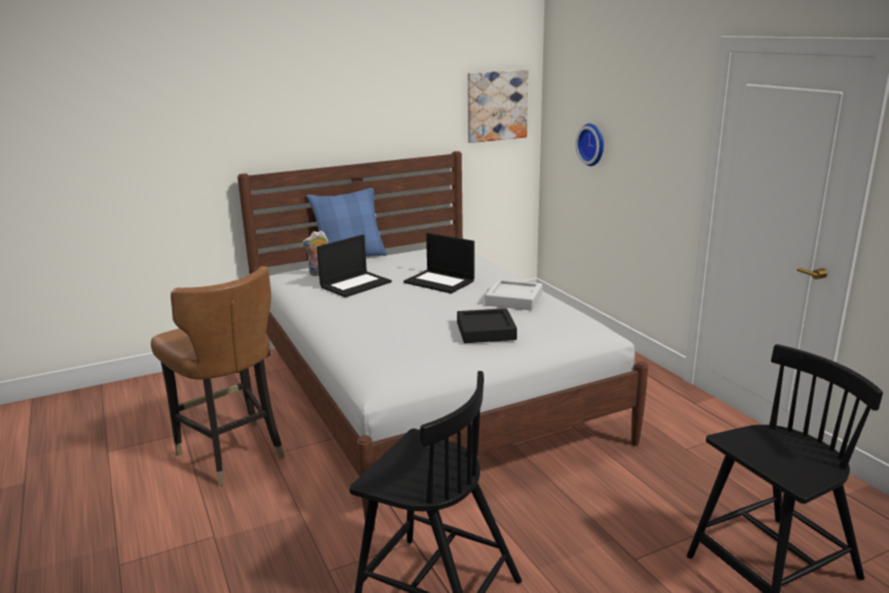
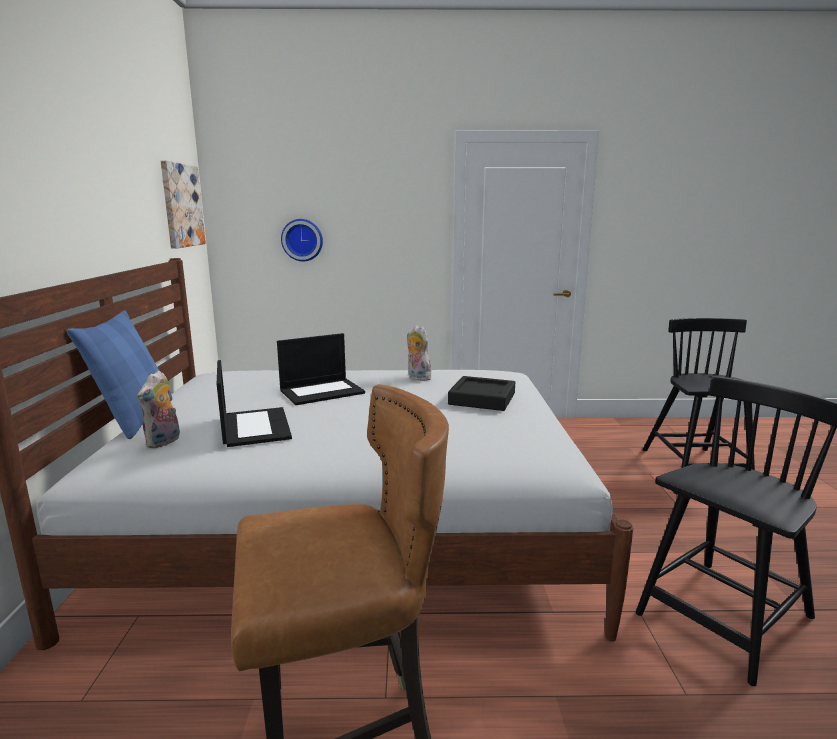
camera: 65 degrees left, 5 degrees down
grey tray [485,279,542,310] -> plush toy [407,325,432,381]

